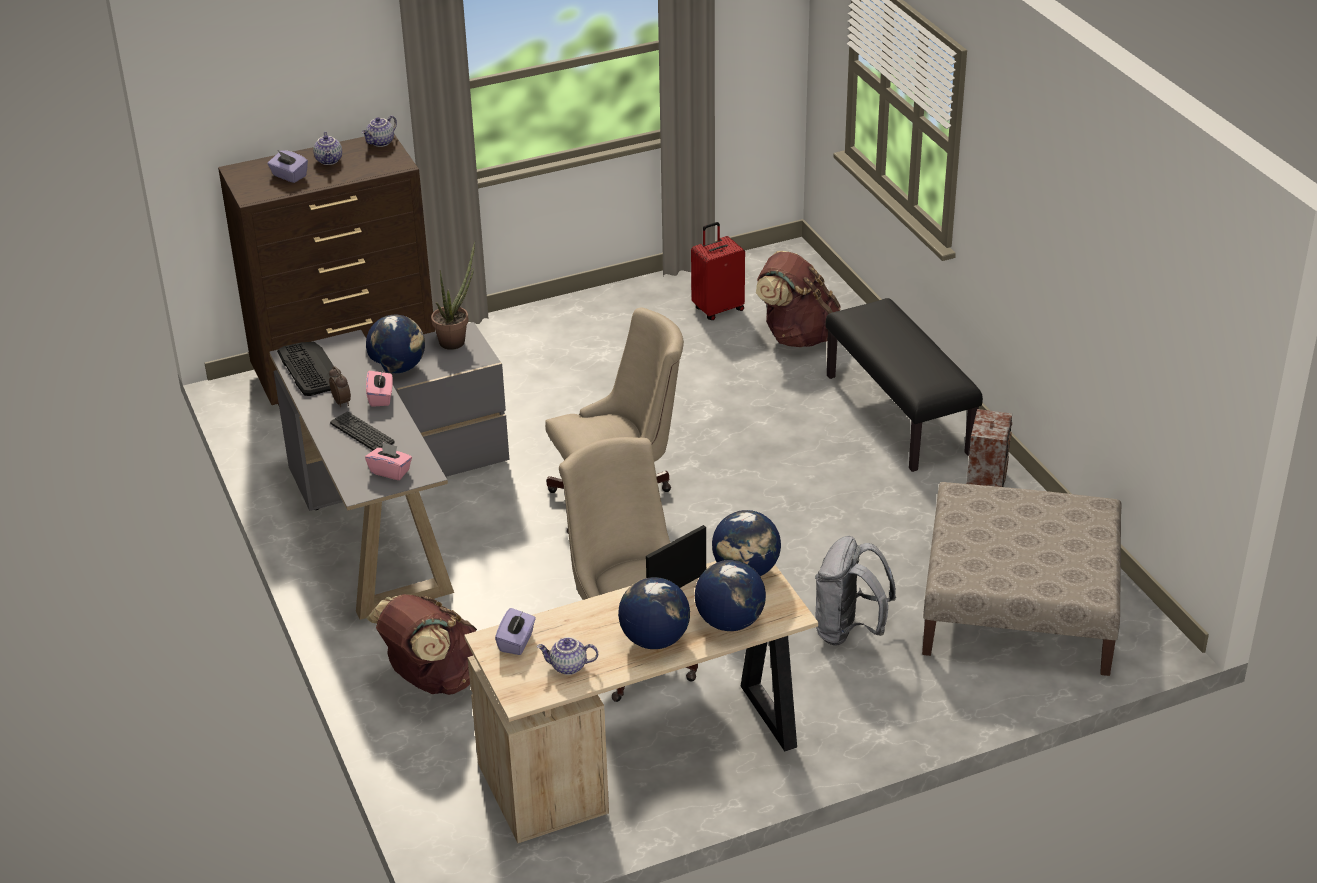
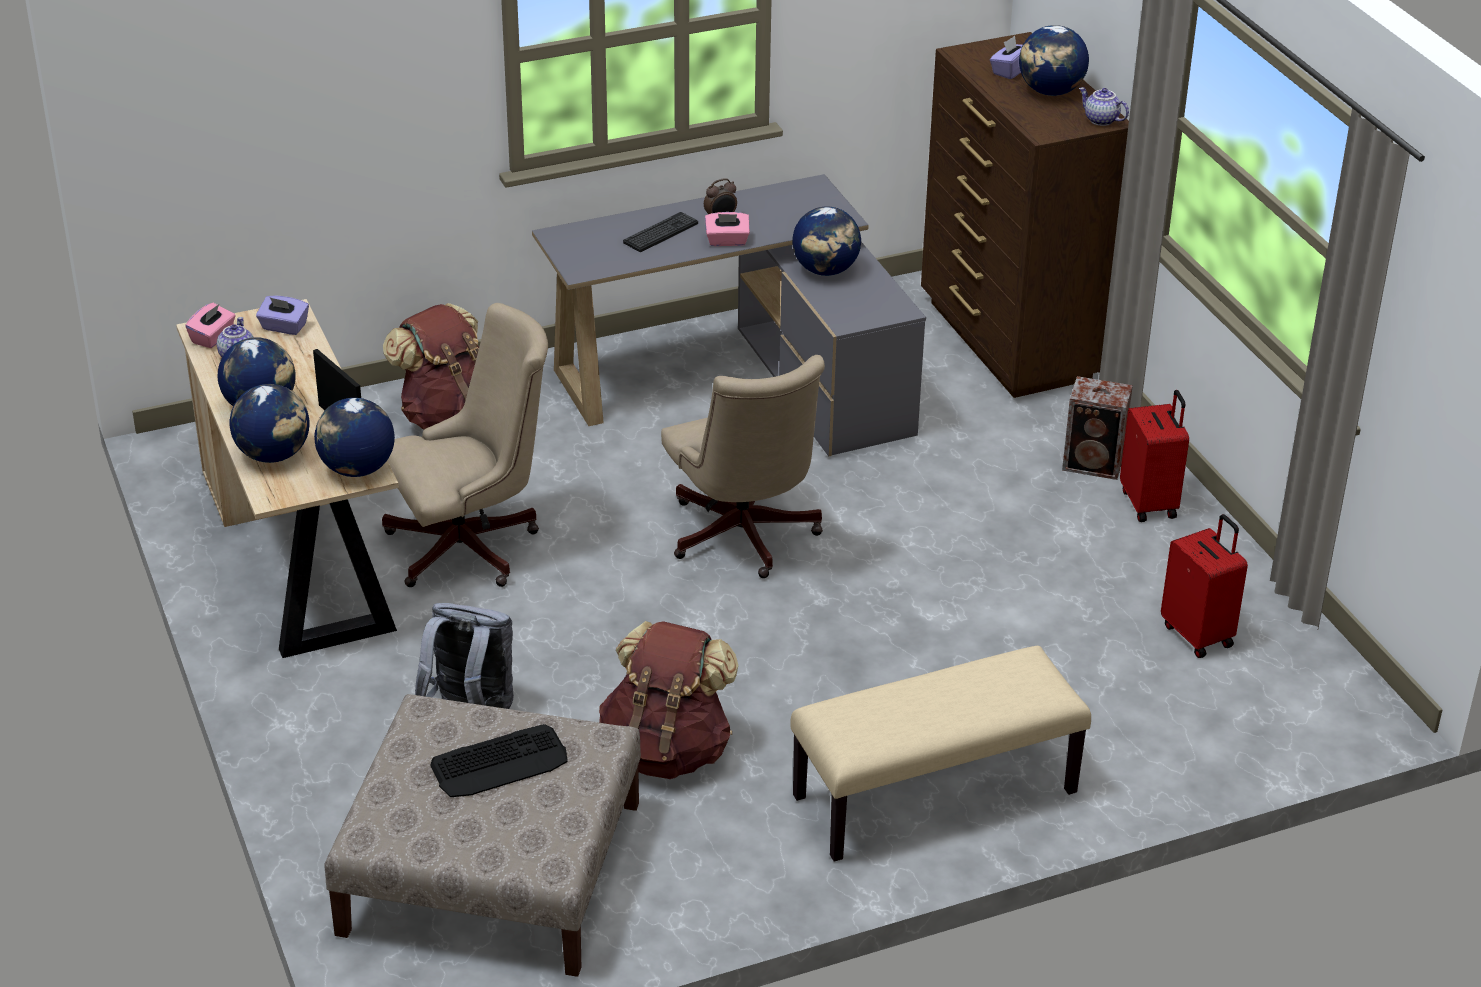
camera: 90 degrees right, 0 degrees up
keyboard [277,342,334,396] -> keyboard moved to [430,724,568,797]
teapot [313,132,342,165] -> globe [1019,25,1089,96]
pink tissue box [365,442,412,480] -> pink tissue box moved to [185,303,236,348]
potted plant [431,241,475,350] -> none
brown backpack [756,251,841,347] -> brown backpack moved to [599,621,738,779]
black bench [826,298,983,472] -> beige bench [790,646,1091,862]
speaker [967,409,1012,487] -> speaker moved to [1062,376,1133,480]
none -> red suitcase [1120,390,1189,522]

